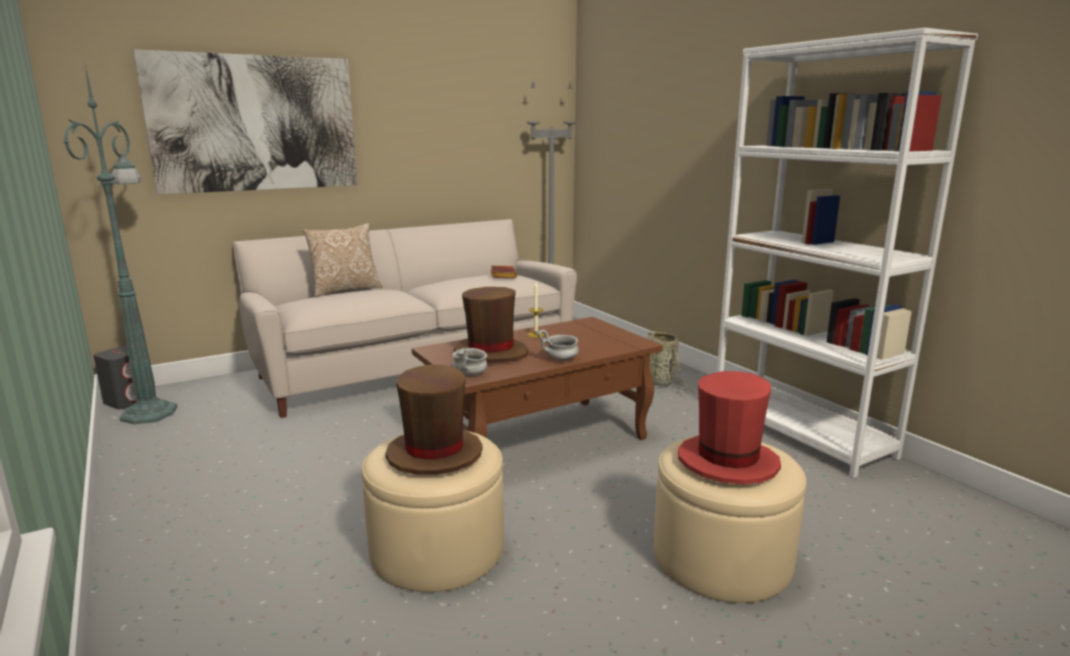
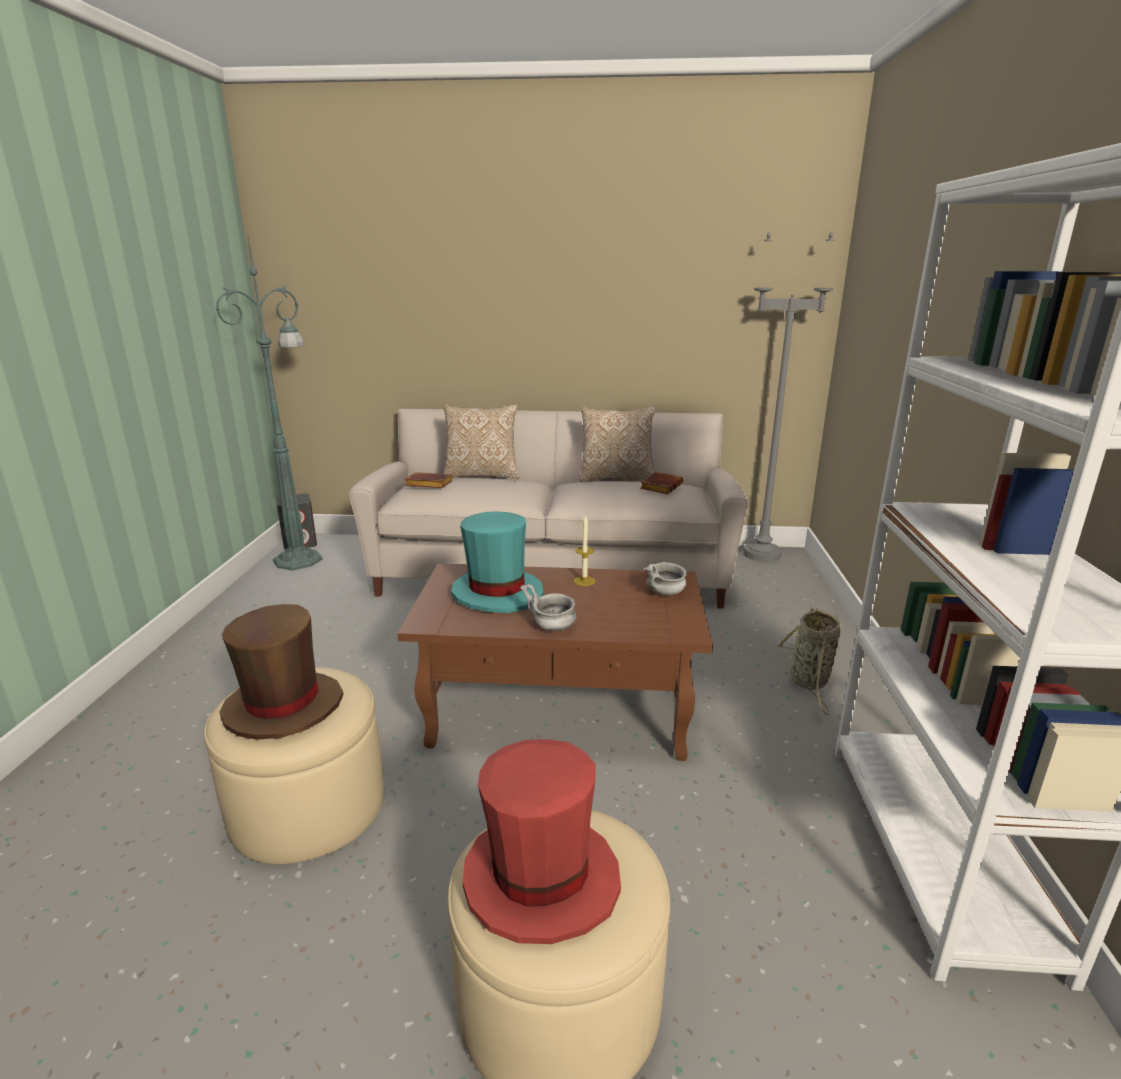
camera: 35 degrees right, 5 degrees up
picture [133,49,357,194] -> none
grey bowl [452,348,487,377] -> grey bowl moved to [644,562,687,596]
brown hat [454,287,528,363] -> turquoise hat [451,511,544,613]
none -> brown book [404,472,453,488]
none -> pillow [580,407,656,482]

